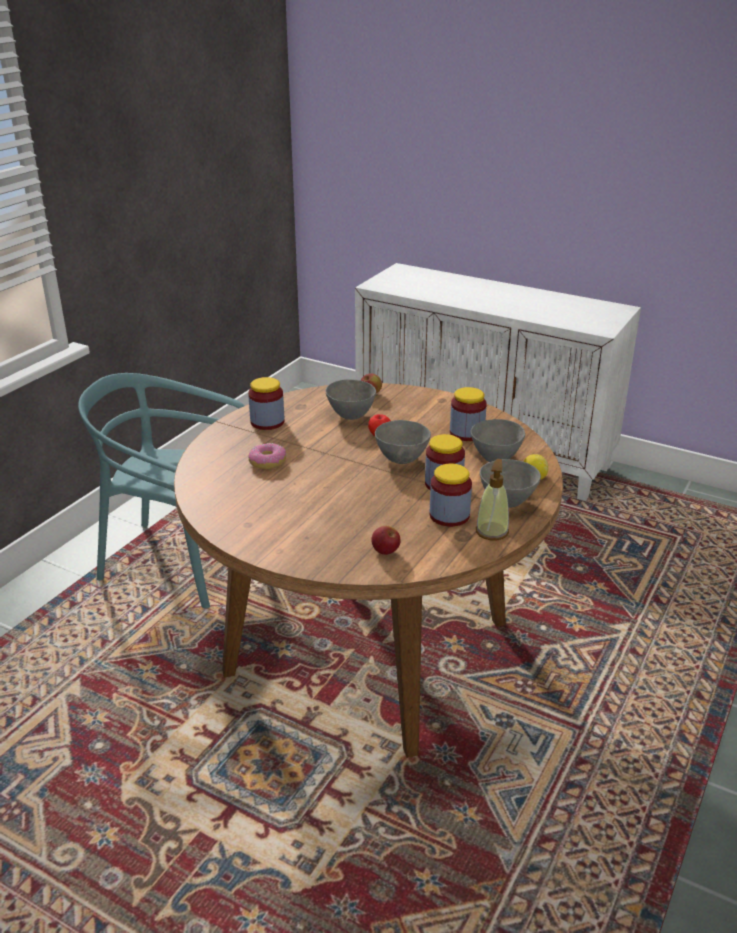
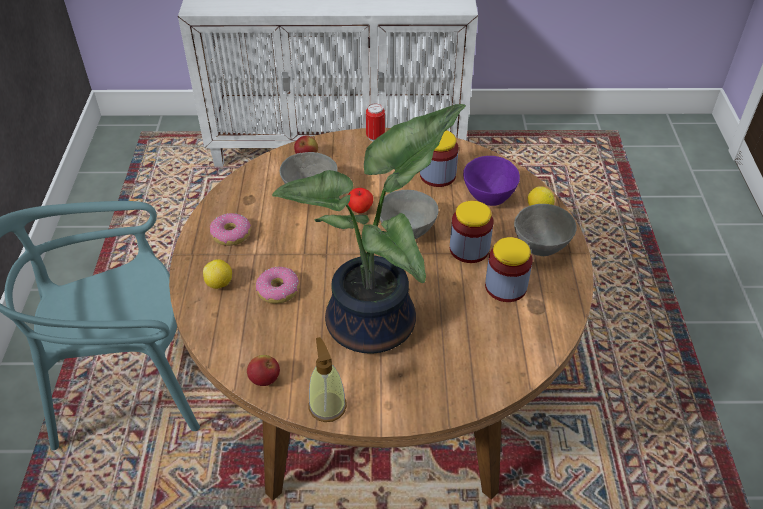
camera: 30 degrees left, 15 degrees up
jar [248,377,284,430] -> donut [210,213,251,246]
apple [371,526,401,555] -> apple moved to [247,355,280,386]
grey bowl [471,419,525,462] -> purple bowl [463,156,520,206]
soap dispenser [476,459,509,541] -> soap dispenser moved to [308,337,347,422]
none -> lemon [203,259,232,289]
none -> potted plant [272,104,466,354]
none -> can [366,104,385,141]

